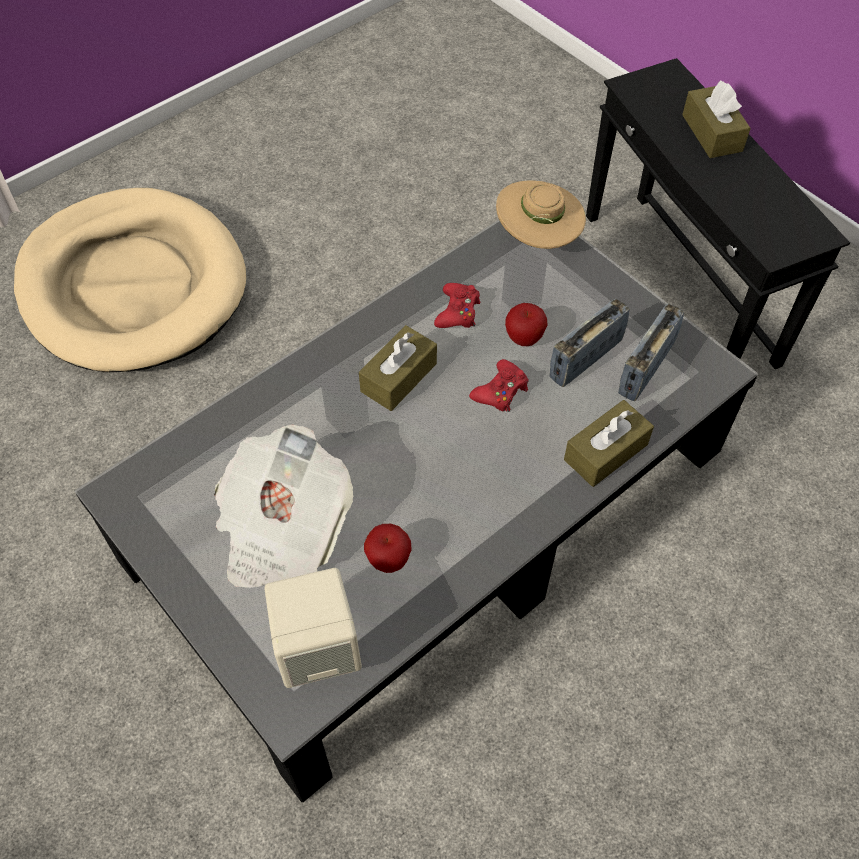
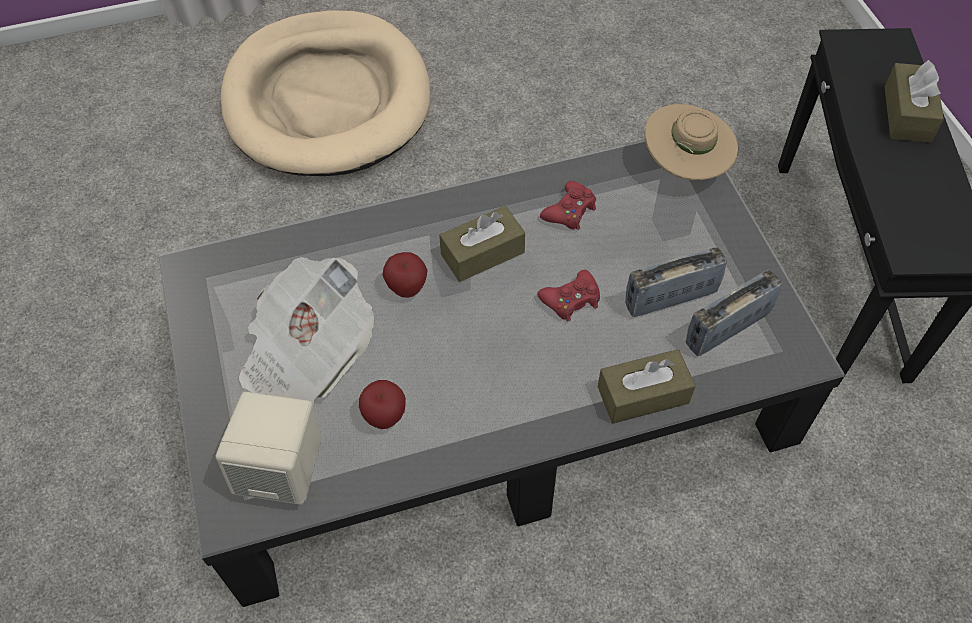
camera: 25 degrees right, 0 degrees up
apple [505,303,548,346] -> apple moved to [382,252,427,298]

